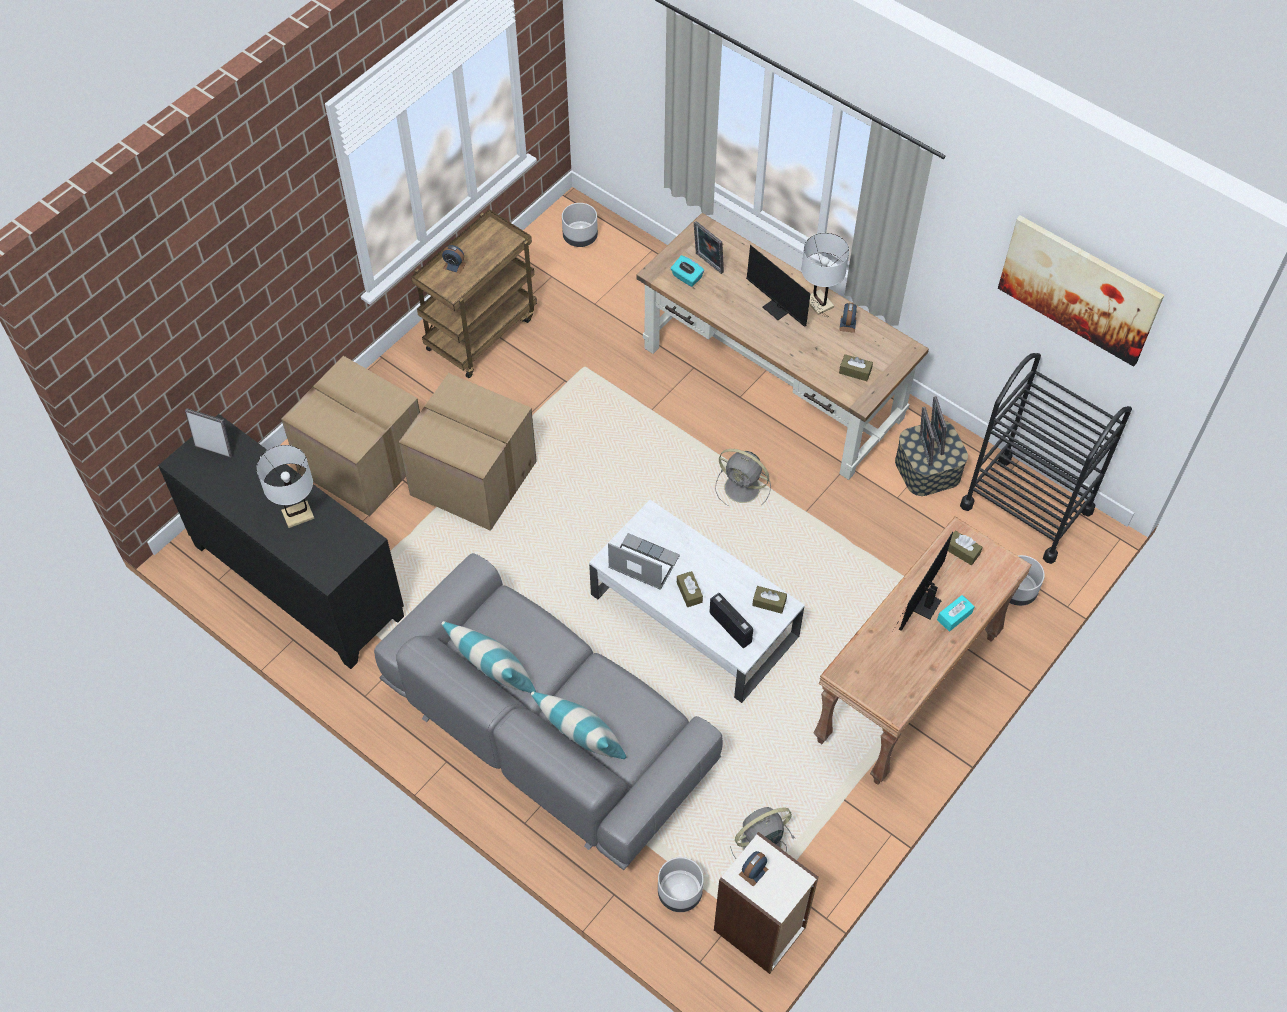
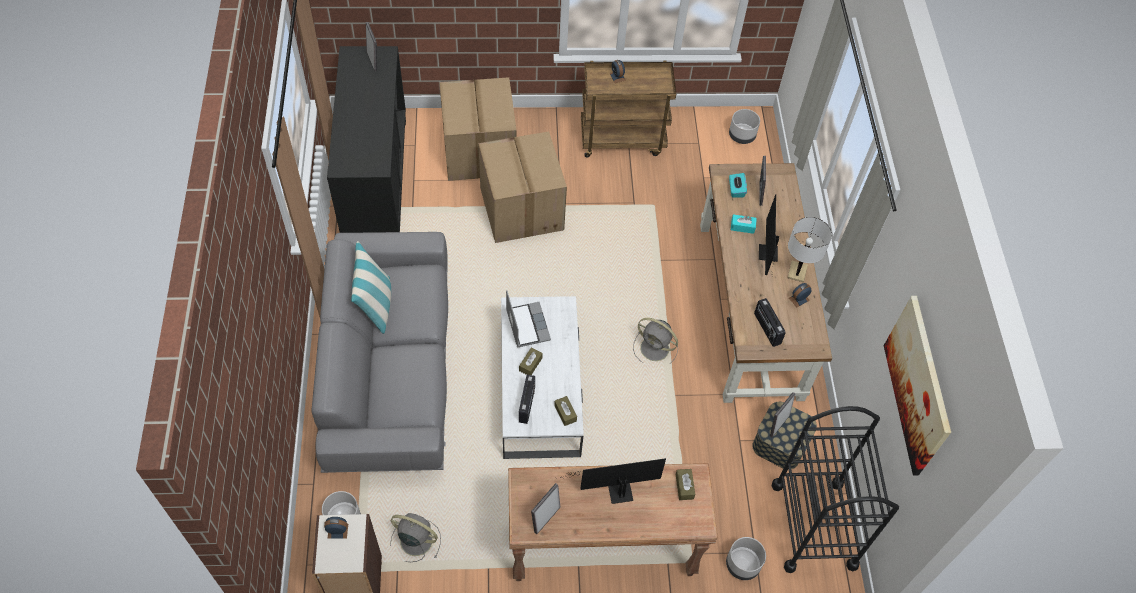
camera: 45 degrees right, 0 degrees up
white table lamp [257,445,315,528] -> none
pillow [531,692,626,759] -> none
grey fan [715,449,771,506] -> grey fan turned 45 degrees counterclockwise [633,318,678,364]
brown tissue box [839,354,873,381] -> radio [754,298,786,347]
picture frame [931,396,947,455] -> picture frame moved to [531,483,560,534]
turquoise tissue box [937,595,975,632] -> turquoise tissue box moved to [731,214,757,234]

